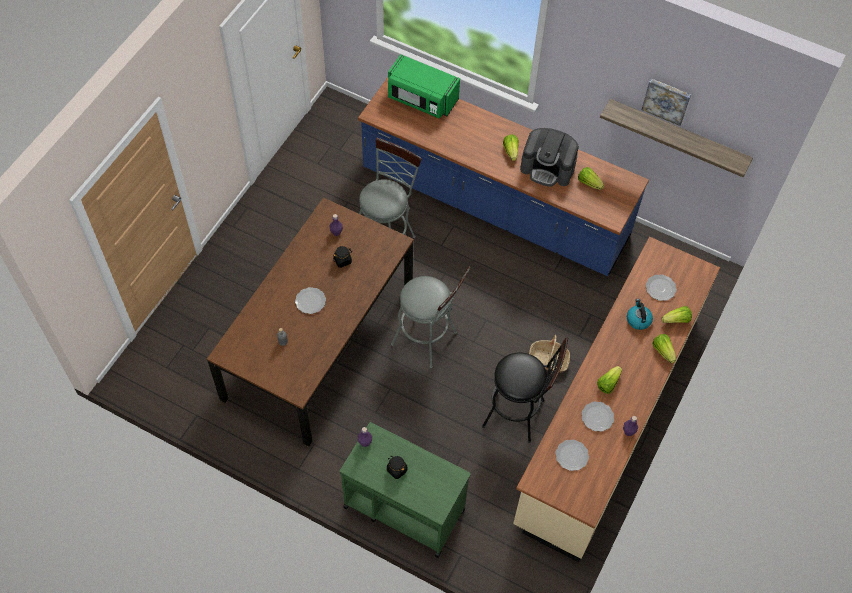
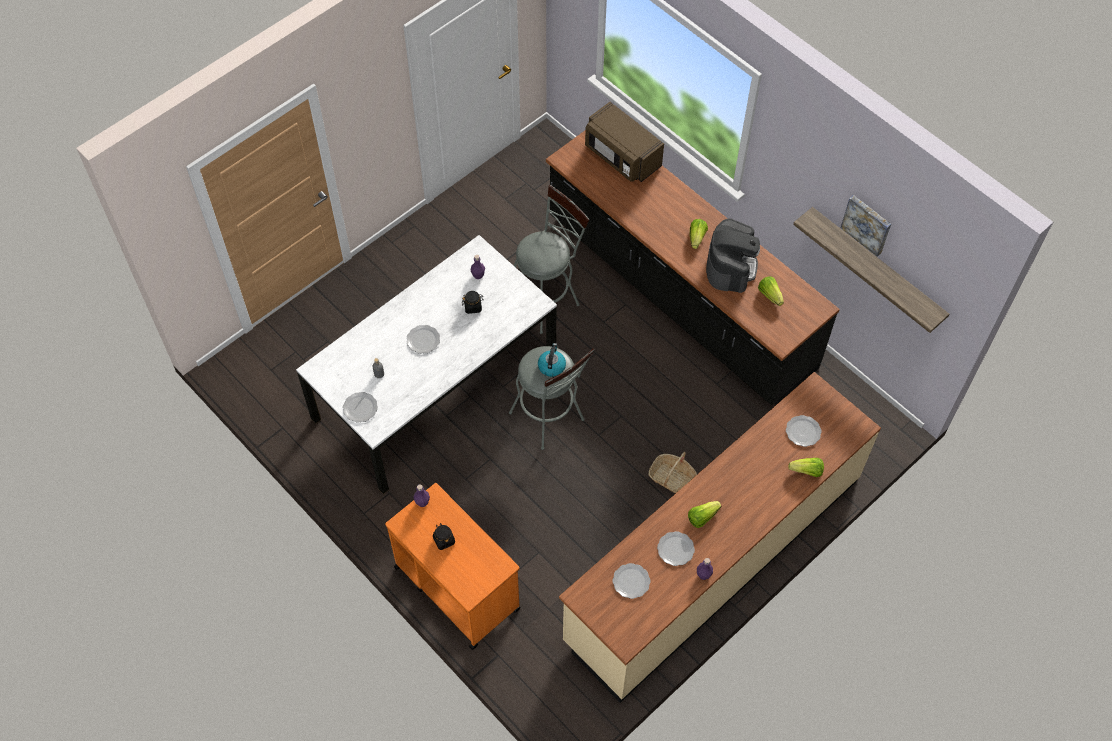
camera: 20 degrees right, 0 degrees up
brown dining table [207,197,414,447] -> white dining table [296,235,557,494]
green cart [340,422,471,558] -> orange cart [385,483,521,650]
blue counter [358,78,649,276] -> black counter [546,130,840,405]
green microwave [388,54,460,118] -> brown microwave [585,102,664,182]
black stool [482,338,568,443] -> none
coffee machine [520,128,579,187] -> coffee machine turned 120 degrees counterclockwise [706,219,760,293]
kettle [627,299,653,330] -> kettle moved to [538,343,566,377]
lettuce [652,334,676,363] -> none
none -> plate [343,392,378,423]

